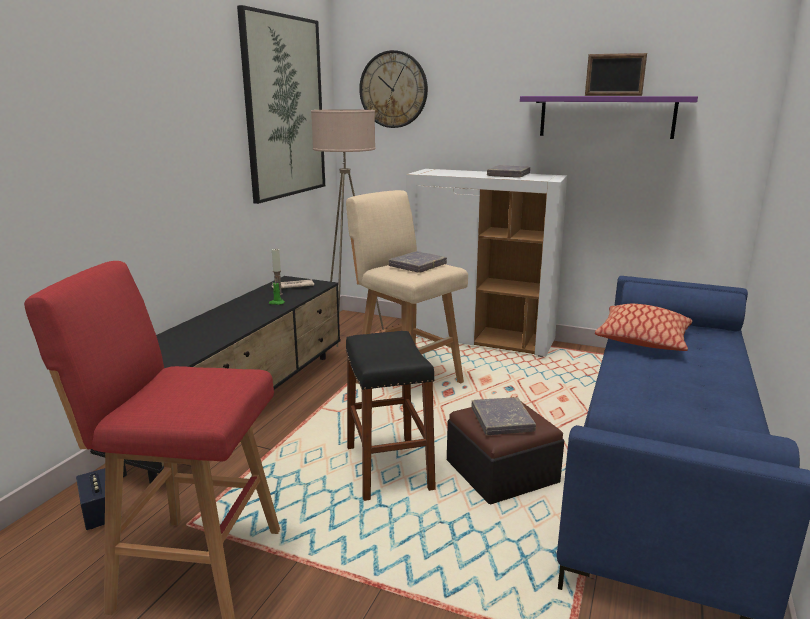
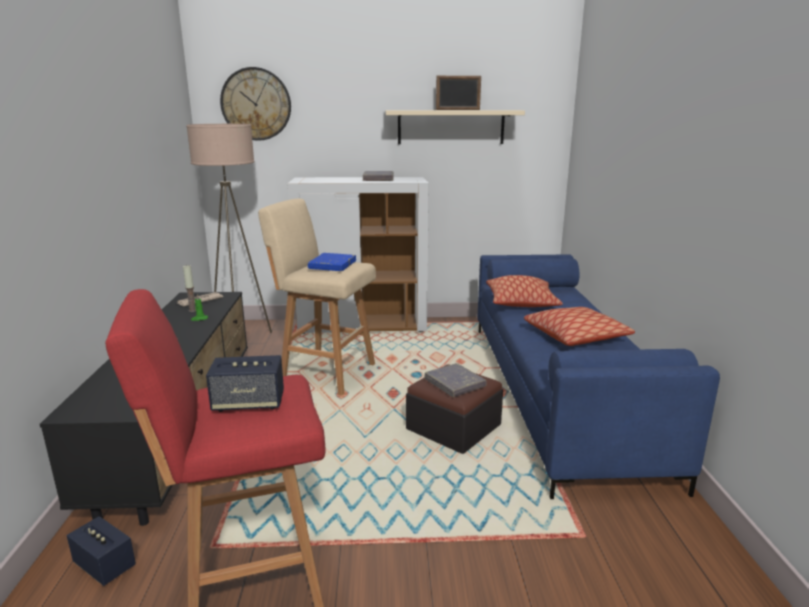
camera: 25 degrees left, 0 degrees up
picture [237,5,325,204] -> none
black stool [345,331,436,501] -> none
grey book [388,251,447,273] -> blue book [308,253,356,271]
purple shelf [520,96,698,139] -> beige shelf [386,110,525,144]
none -> speaker [206,355,284,412]
none -> pillow [524,307,635,346]

